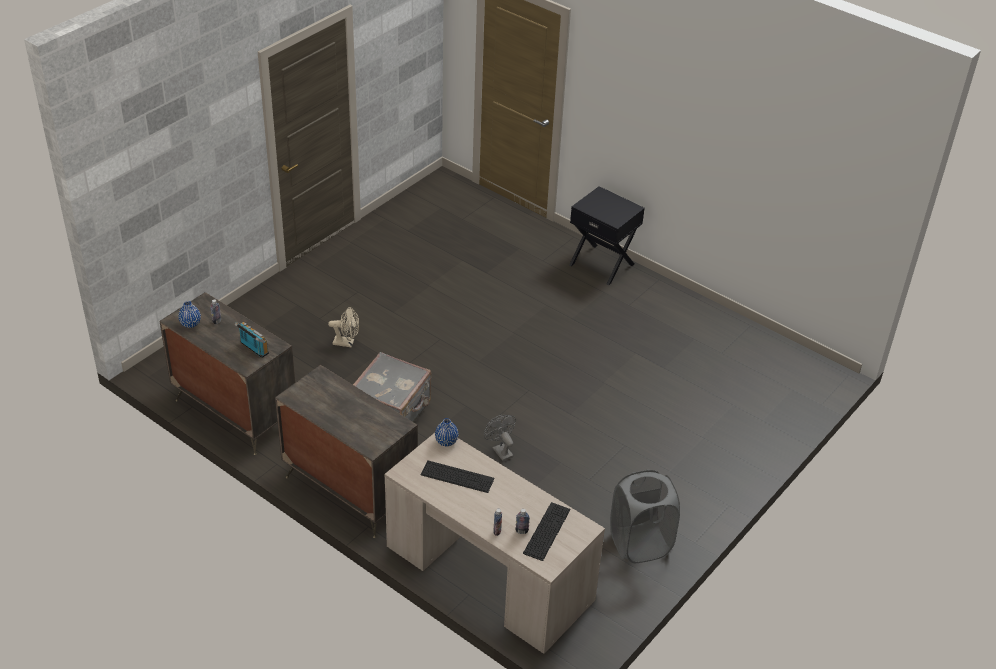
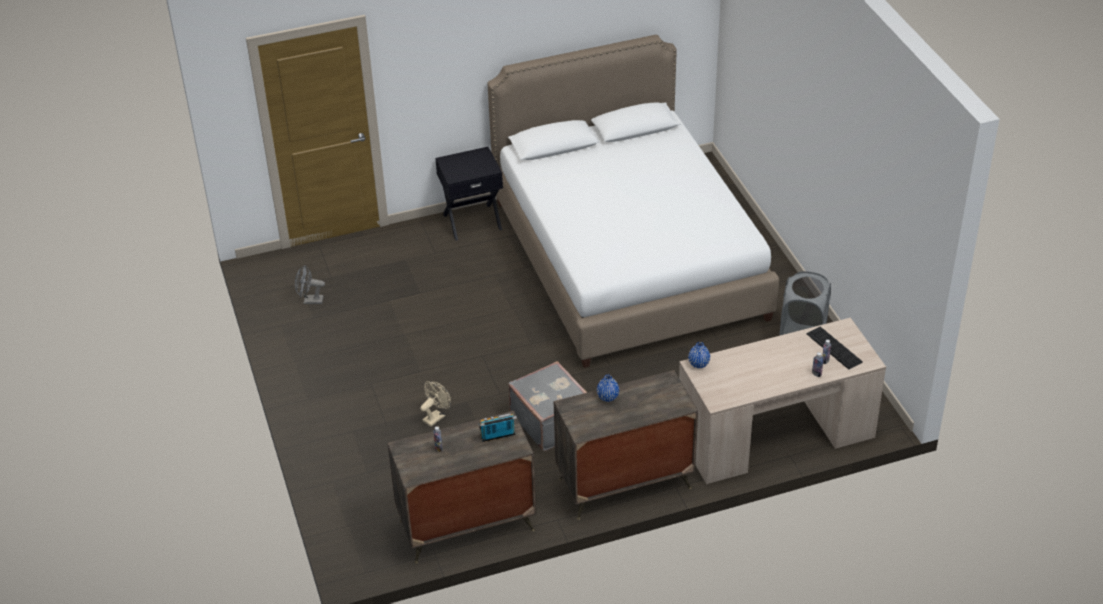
camera: 55 degrees left, 0 degrees up
blue vase [178,301,201,328] -> blue vase moved to [597,375,619,402]
keyboard [421,460,494,493] -> none
grey fan [484,415,516,461] -> grey fan moved to [295,265,325,304]
none -> white bed [487,35,779,368]

